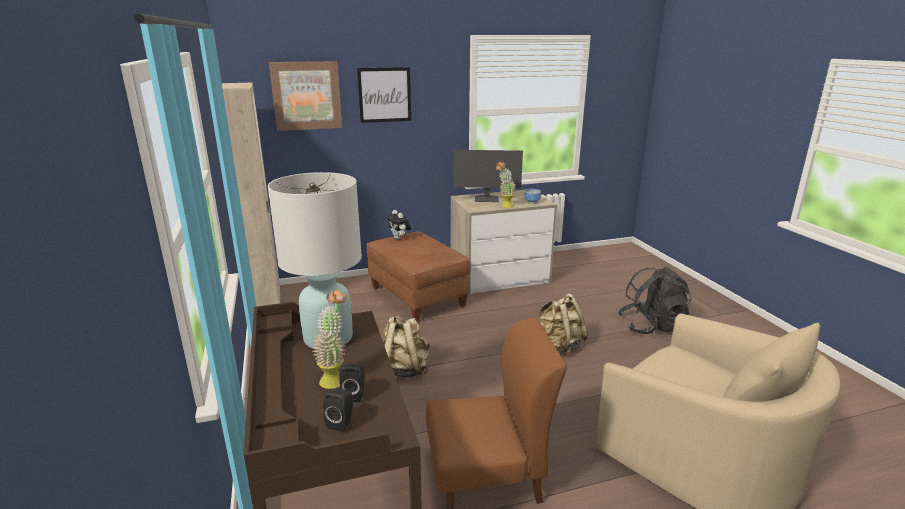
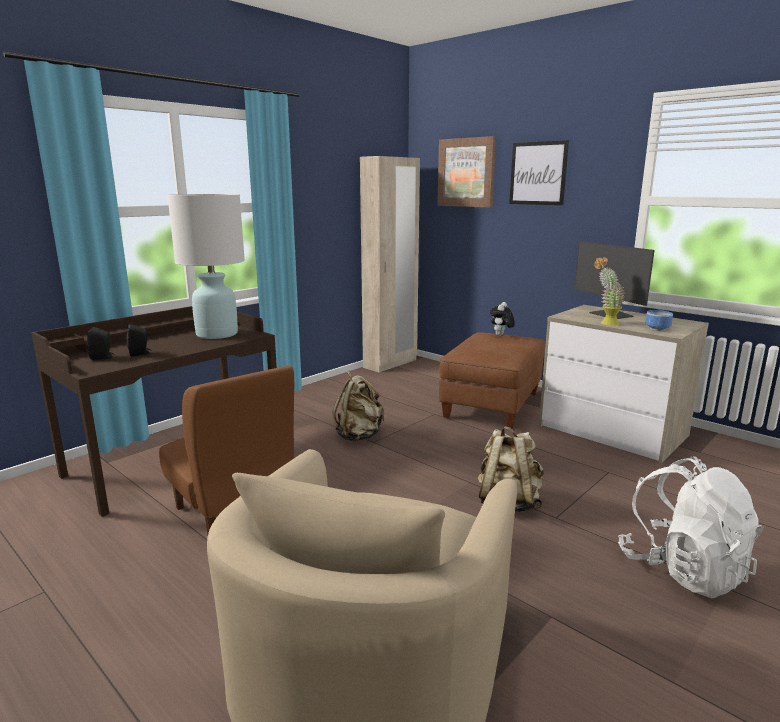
camera: 60 degrees right, 5 degrees down
potted plant [312,289,347,389] -> none
black backpack [618,267,692,334] -> white backpack [618,456,764,598]

